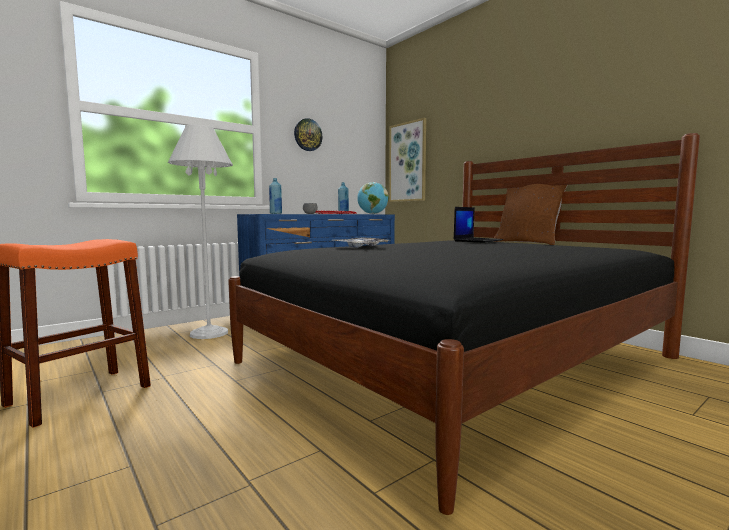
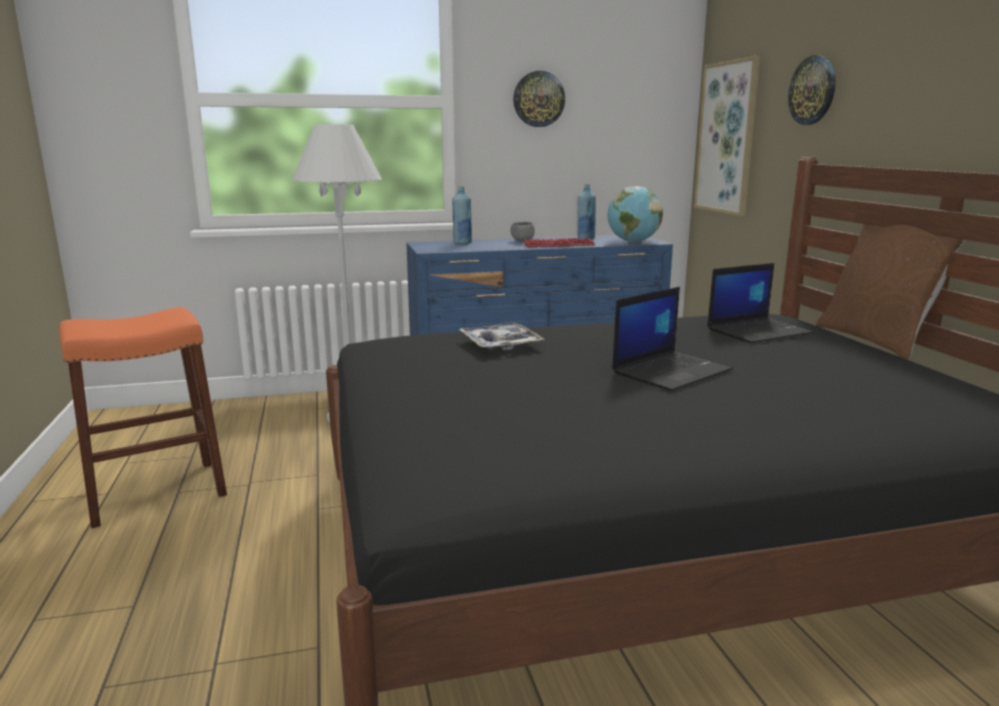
camera: 25 degrees right, 10 degrees up
none -> laptop [612,287,733,391]
none -> wall clock [788,55,836,125]

